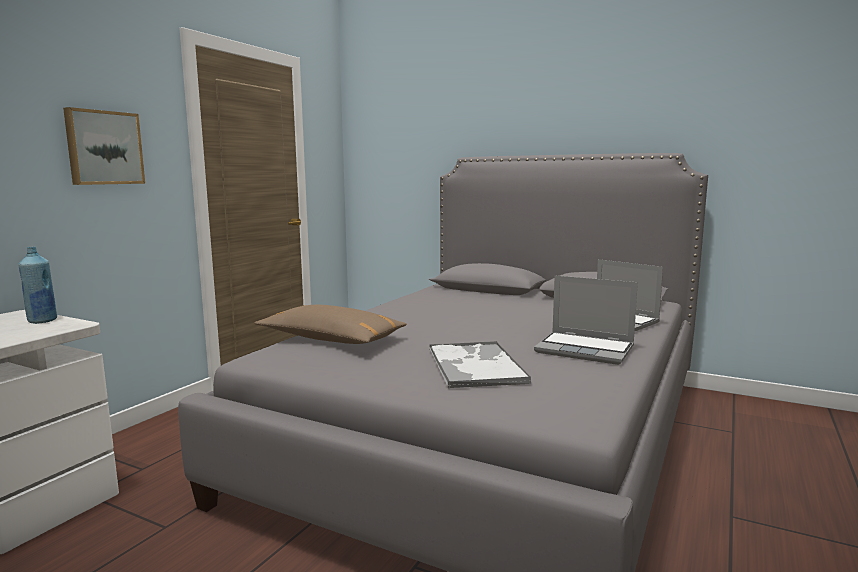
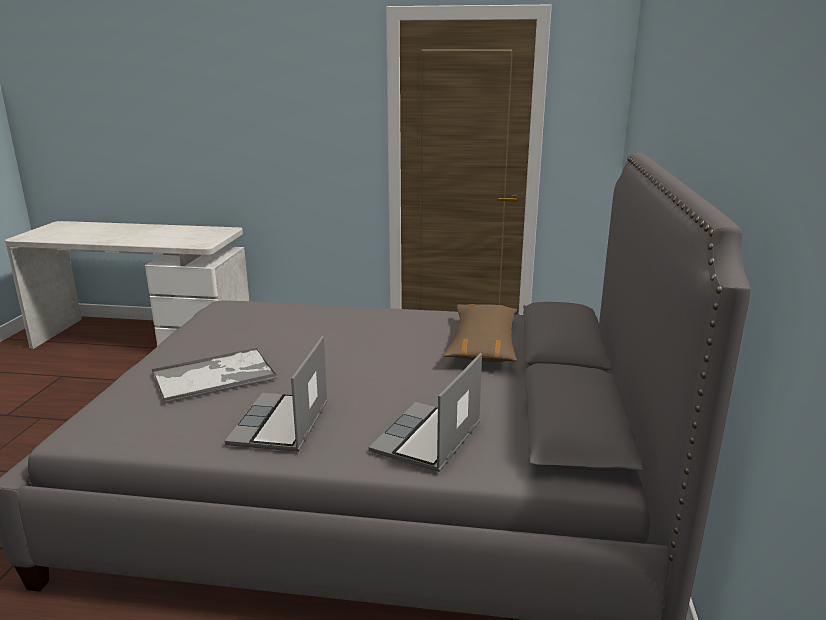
camera: 70 degrees right, 10 degrees up
blue bottle [18,246,57,324] -> none
picture [63,107,145,185] -> none
brown pillow [255,305,407,344] -> brown pillow moved to [443,304,517,362]

